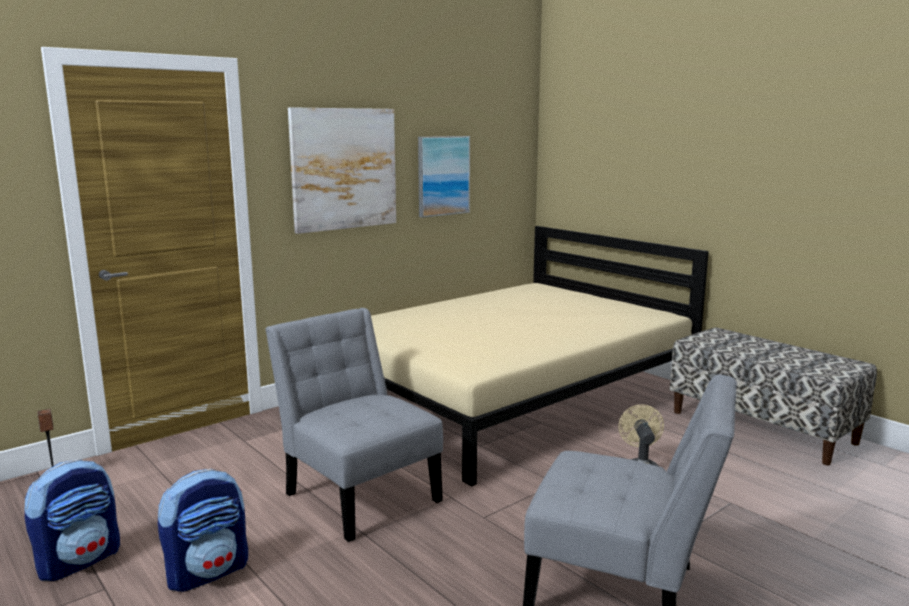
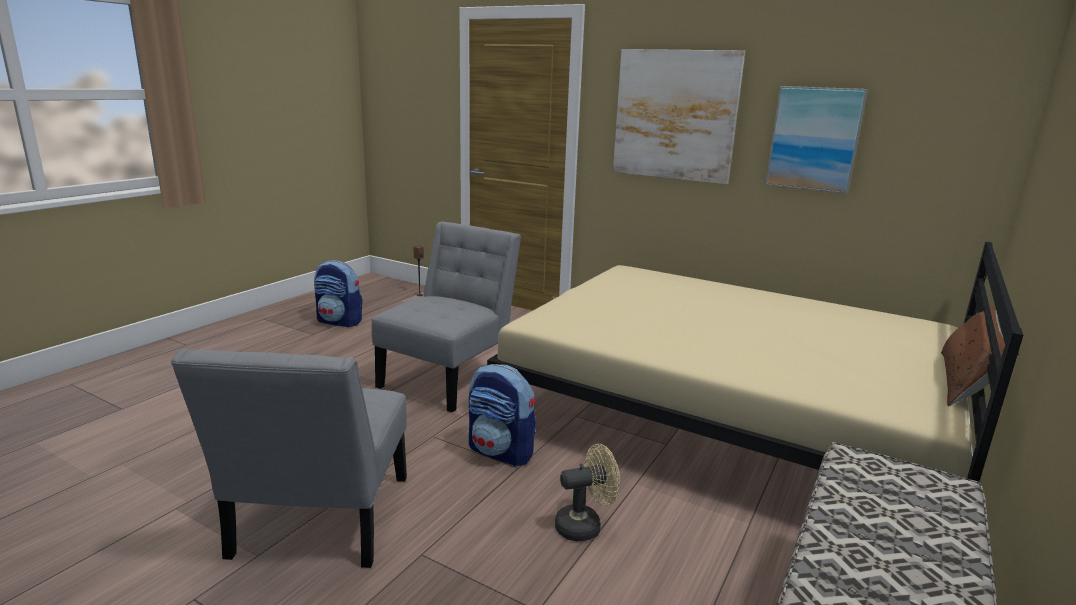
camera: 70 degrees right, 5 degrees up
backpack [158,469,248,592] -> backpack moved to [469,364,537,467]
none -> brown pillow [941,305,1005,406]

